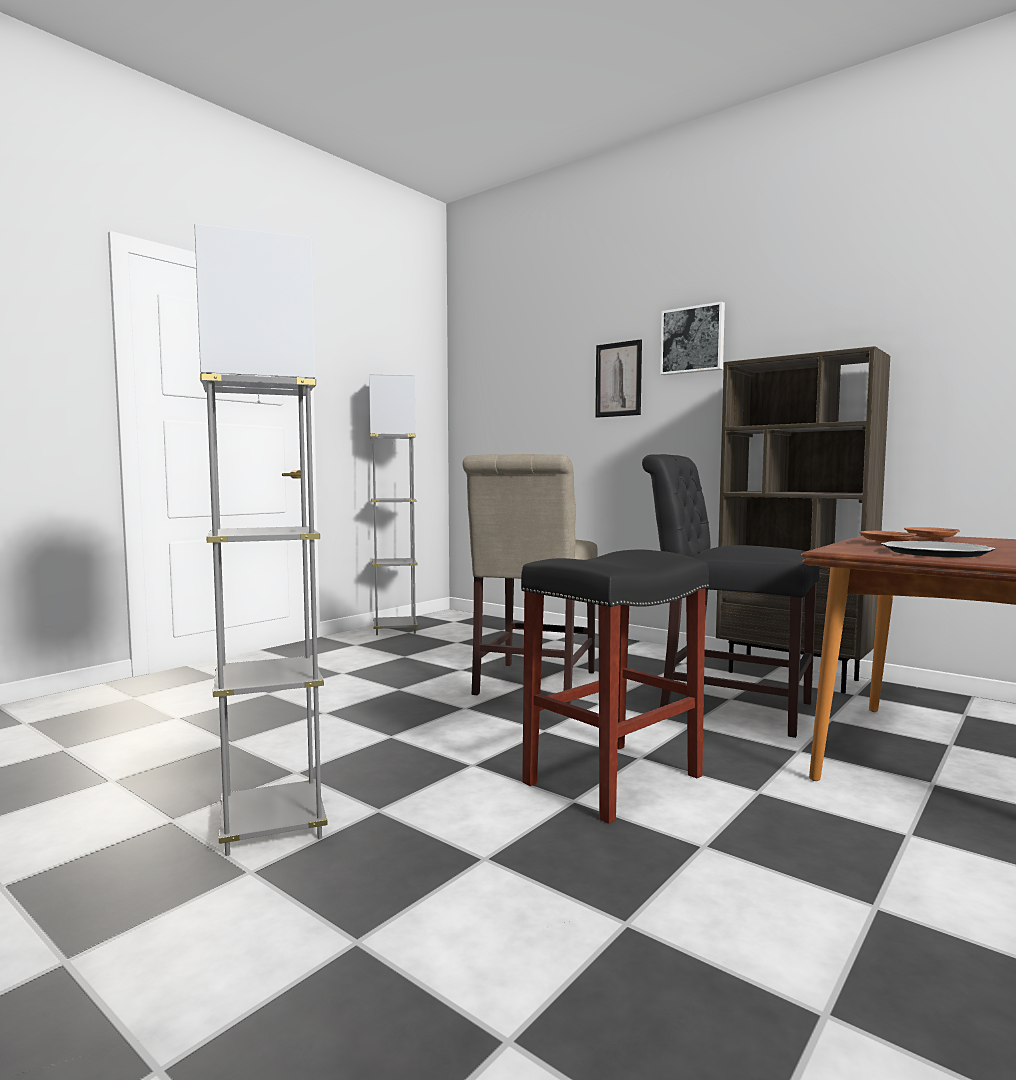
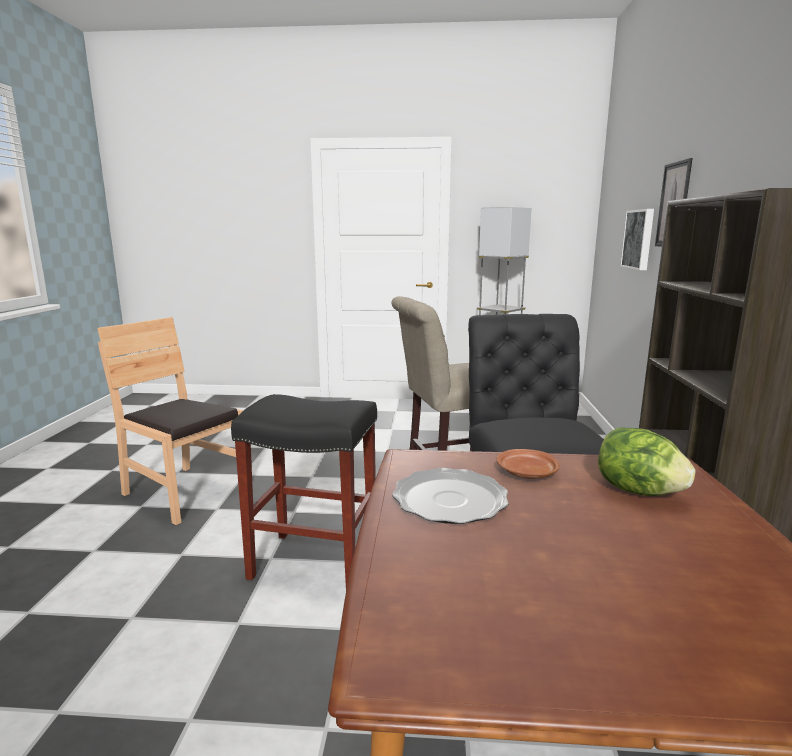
camera: 55 degrees right, 10 degrees up
grey floor lamp [194,224,327,856] -> brown chair [98,317,243,525]
picture [660,302,725,375] -> picture moved to [620,209,654,270]
brown plate [904,527,960,541] -> lettuce [598,427,695,496]

